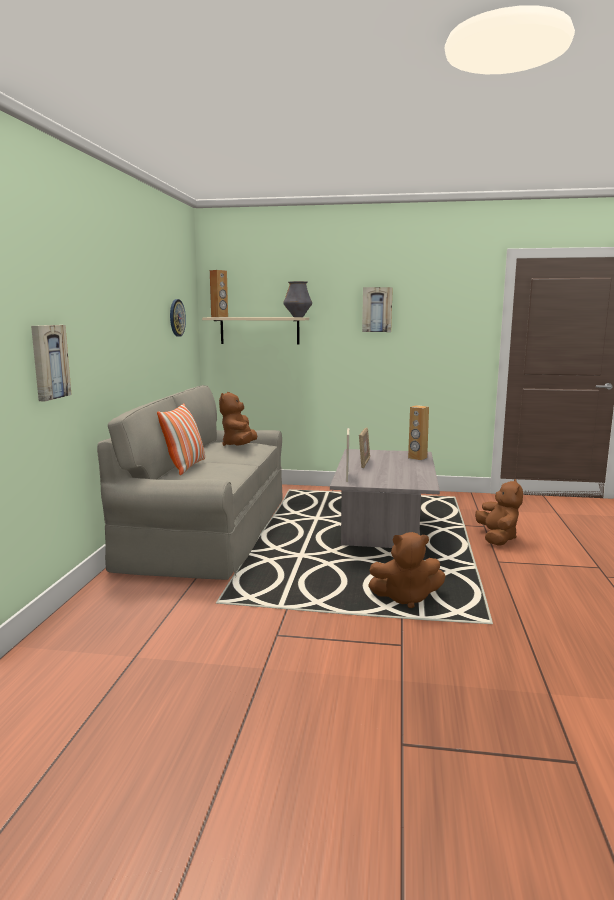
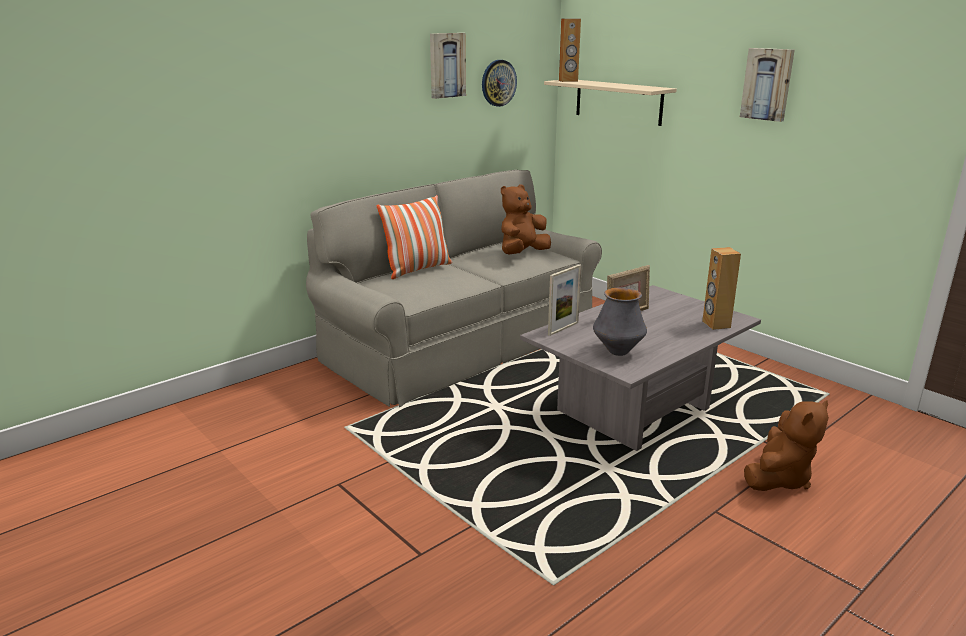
camera: 40 degrees right, 10 degrees up
picture [31,325,72,401] -> picture moved to [430,33,466,99]
vase [283,281,312,317] -> vase moved to [593,287,647,356]
brown plush toy [368,532,446,608] -> none

